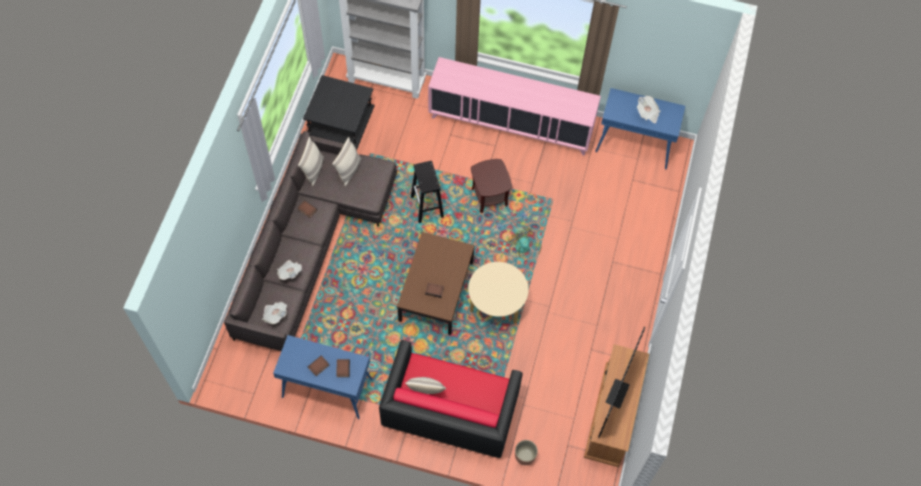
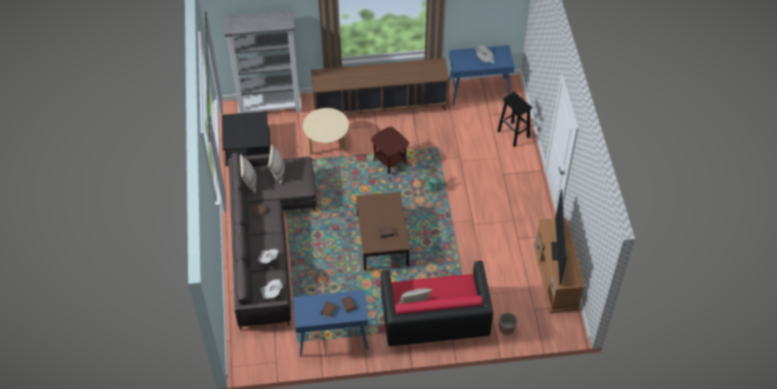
camera: 20 degrees left, 10 degrees down
black stool [411,161,444,223] -> black stool moved to [497,92,532,147]
pink cabinet [428,57,601,156] -> brown cabinet [311,58,450,115]
beige coffee table [468,262,529,324] -> beige coffee table moved to [303,108,349,155]

